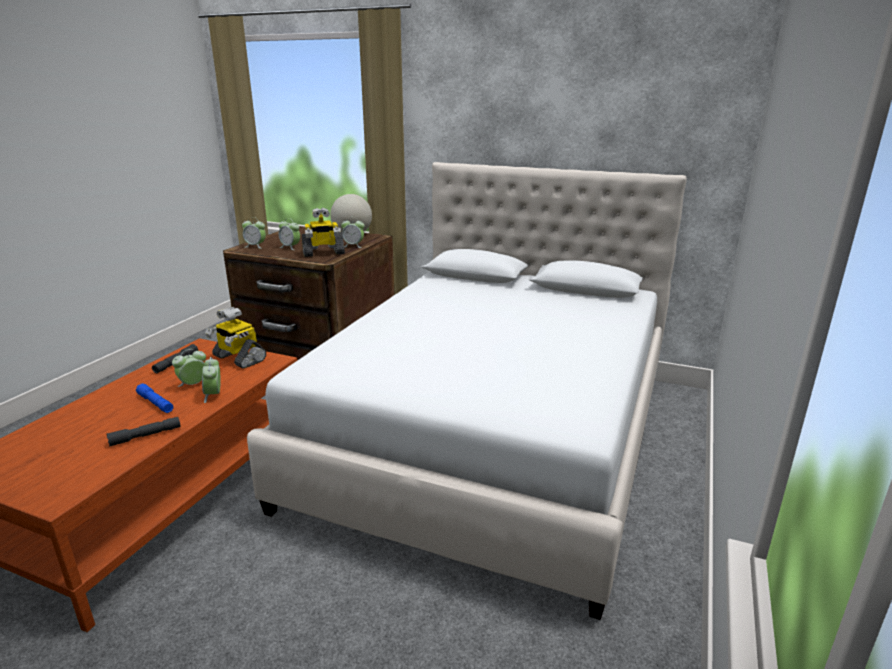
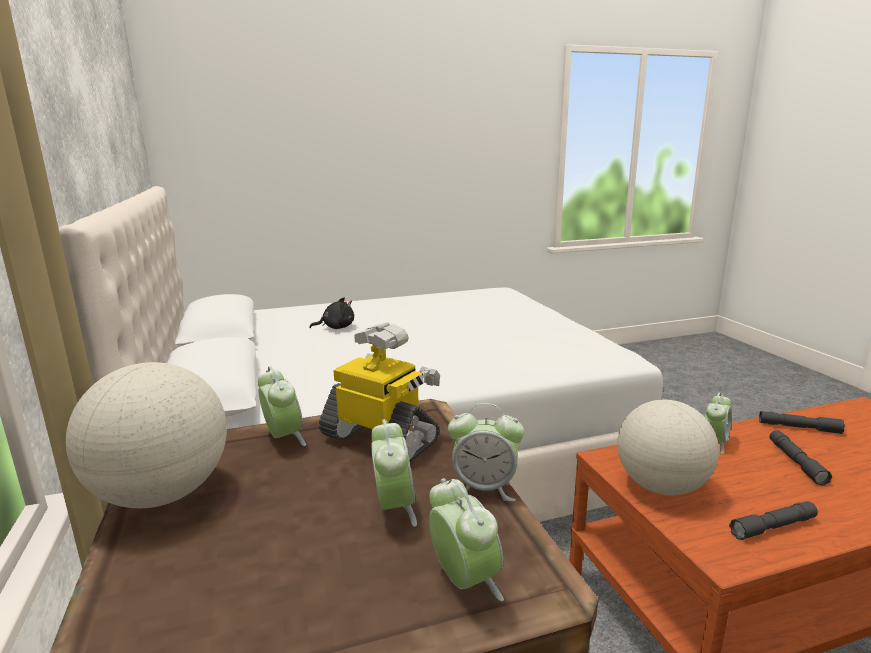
camera: 130 degrees left, 5 degrees down
blue flashlight [136,383,173,413] -> grey flashlight [769,430,832,486]
alarm clock [172,349,206,387] -> alarm clock moved to [448,403,524,502]
toy robot [205,307,266,369] -> globe [617,400,719,495]
none -> black plush toy [309,297,354,329]

